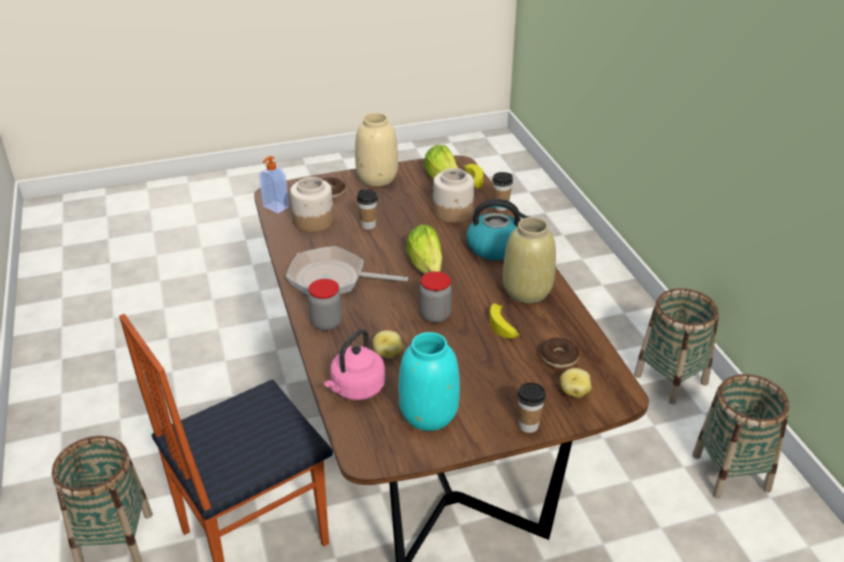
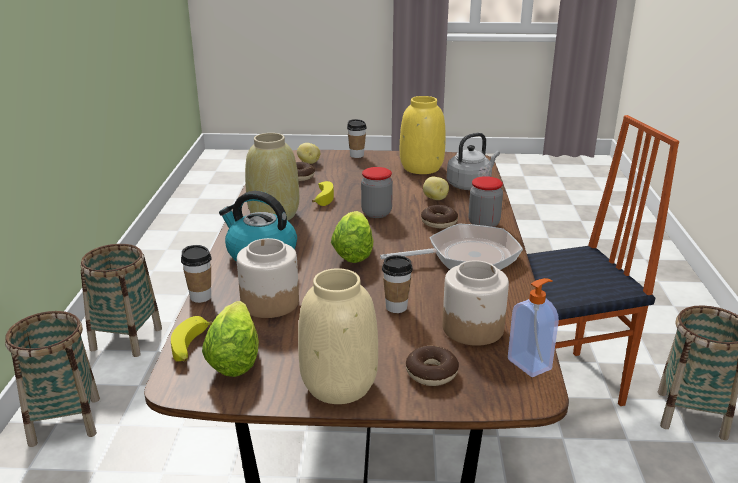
camera: 160 degrees left, 10 degrees down
frying pan [286,246,408,295] -> frying pan turned 45 degrees counterclockwise [380,224,523,270]
pink kettle [324,329,385,400] -> grey kettle [447,133,500,190]
turquoise vase [399,332,460,431] -> yellow vase [400,96,446,174]
none -> donut [421,205,458,228]

